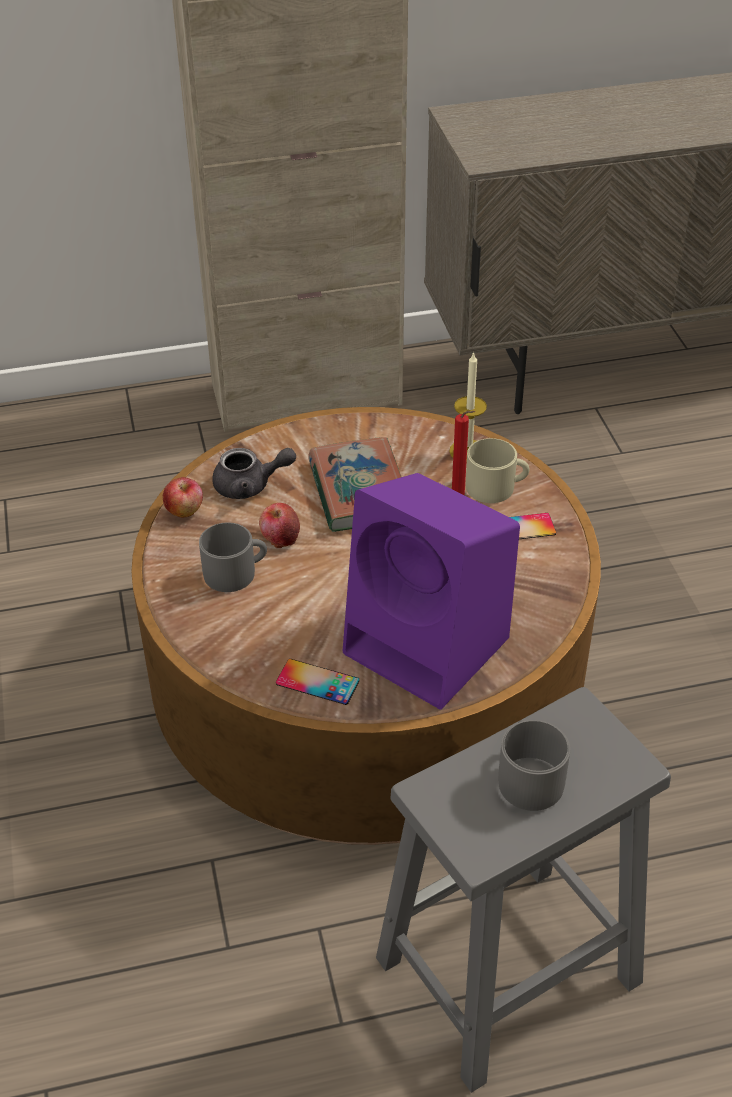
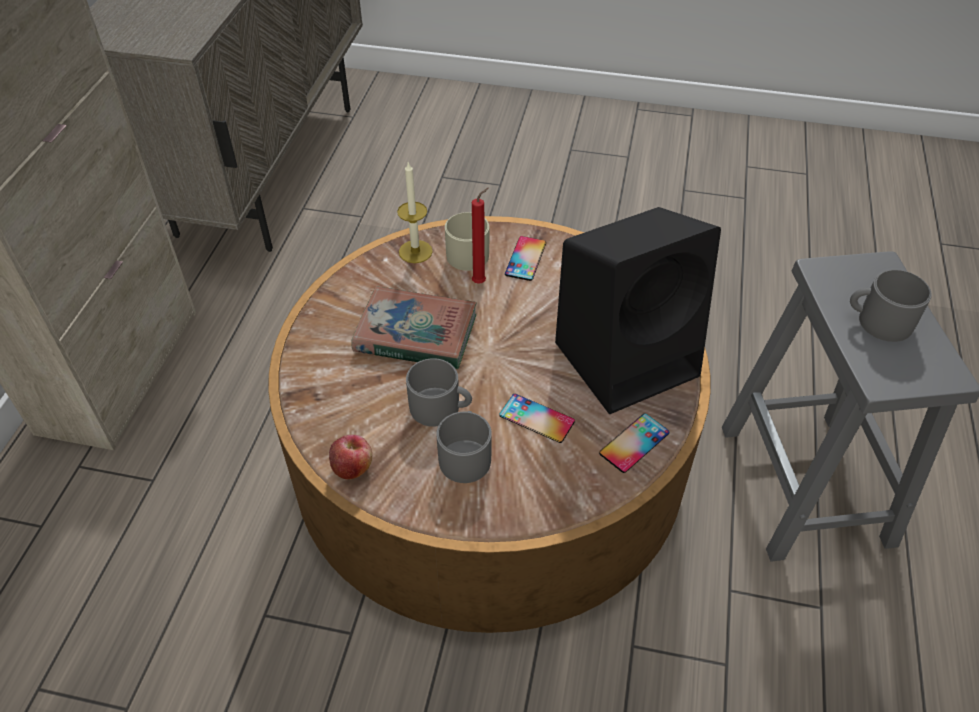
camera: 65 degrees left, 5 degrees up
grey teapot [212,448,296,499] -> none
apple [259,503,300,548] -> grey mug [406,358,472,427]
purple speaker [343,473,520,710] -> black speaker [555,207,721,414]
none -> phone [499,394,575,443]

